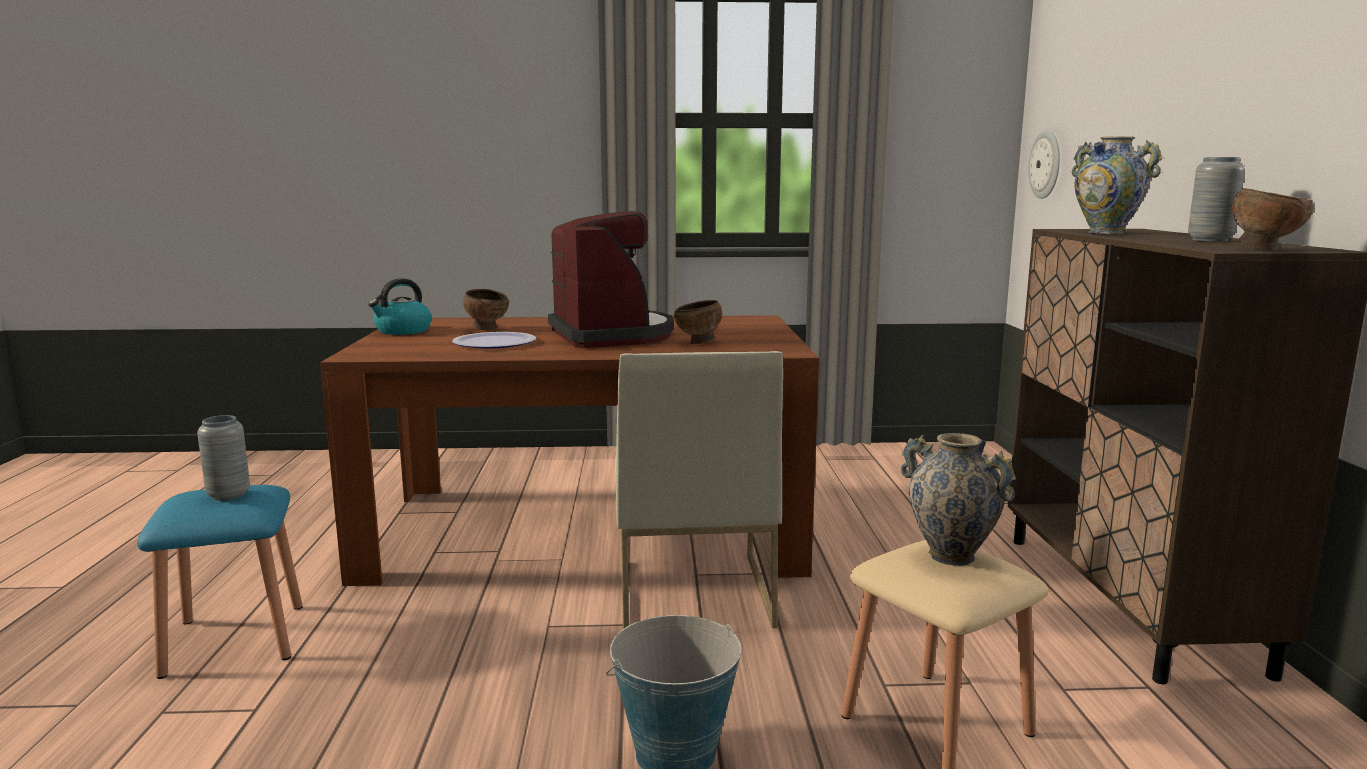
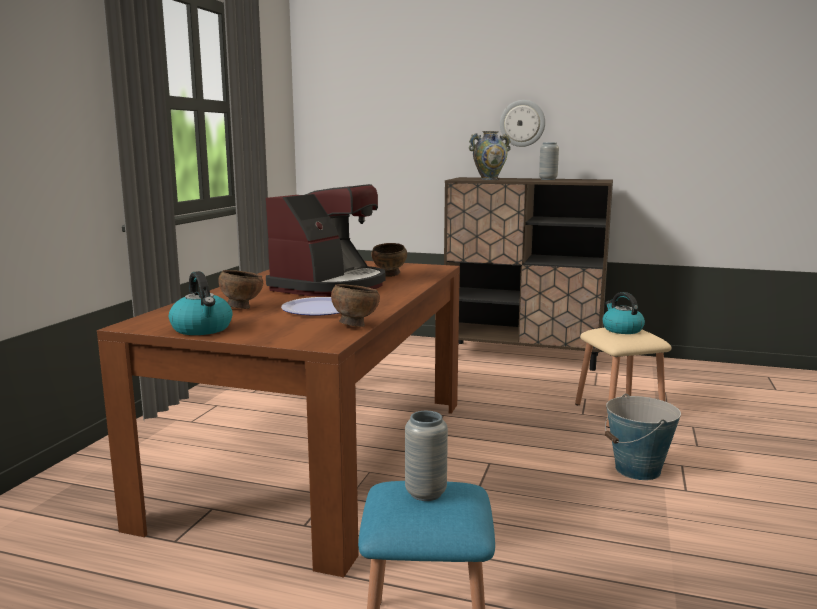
camera: 70 degrees left, 0 degrees up
coffee machine [548,211,674,348] -> coffee machine turned 120 degrees clockwise [266,184,385,297]
white chair [615,351,783,629] -> none
vase [901,433,1016,566] -> kettle [603,292,645,334]
wall clock [1028,130,1060,199] -> wall clock moved to [500,100,545,147]
brown bowl [1232,188,1313,250] -> brown bowl moved to [331,284,380,327]

